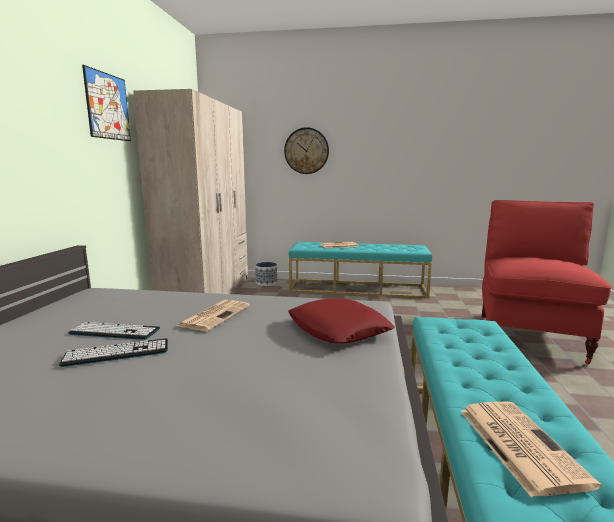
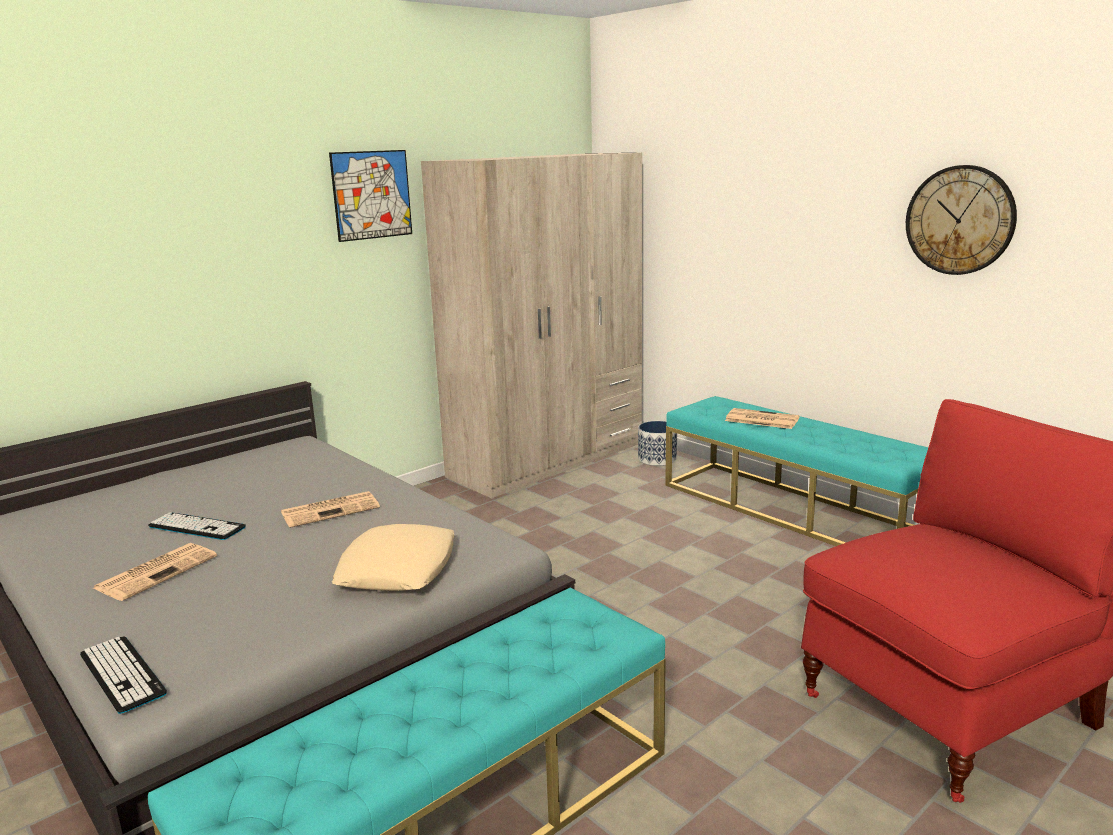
camera: 40 degrees right, 5 degrees up
keyboard [68,322,160,340] -> keyboard moved to [80,636,167,714]
wall clock [284,127,329,174] -> wall clock moved to [906,165,1017,275]
red pillow [288,298,395,343] -> beige pillow [332,524,455,591]
newspaper [460,401,601,497] -> newspaper moved to [94,543,217,601]

